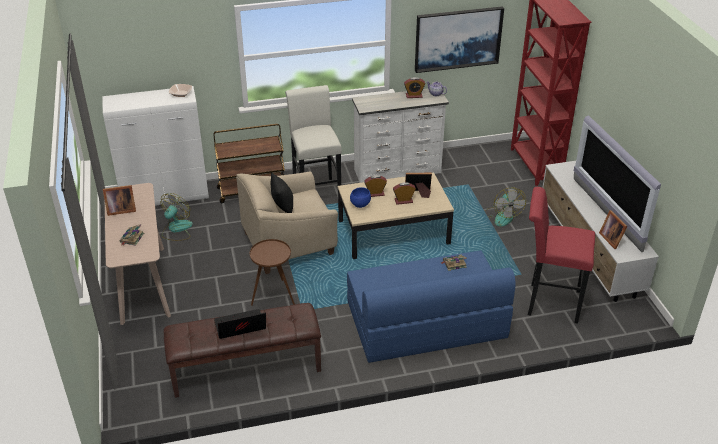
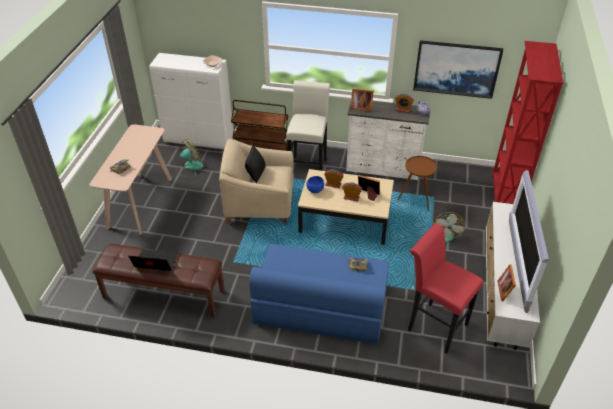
camera: 25 degrees right, 5 degrees up
picture frame [103,185,136,216] -> picture frame moved to [351,88,374,111]
brown side table [250,239,295,306] -> brown side table moved to [398,156,437,211]

